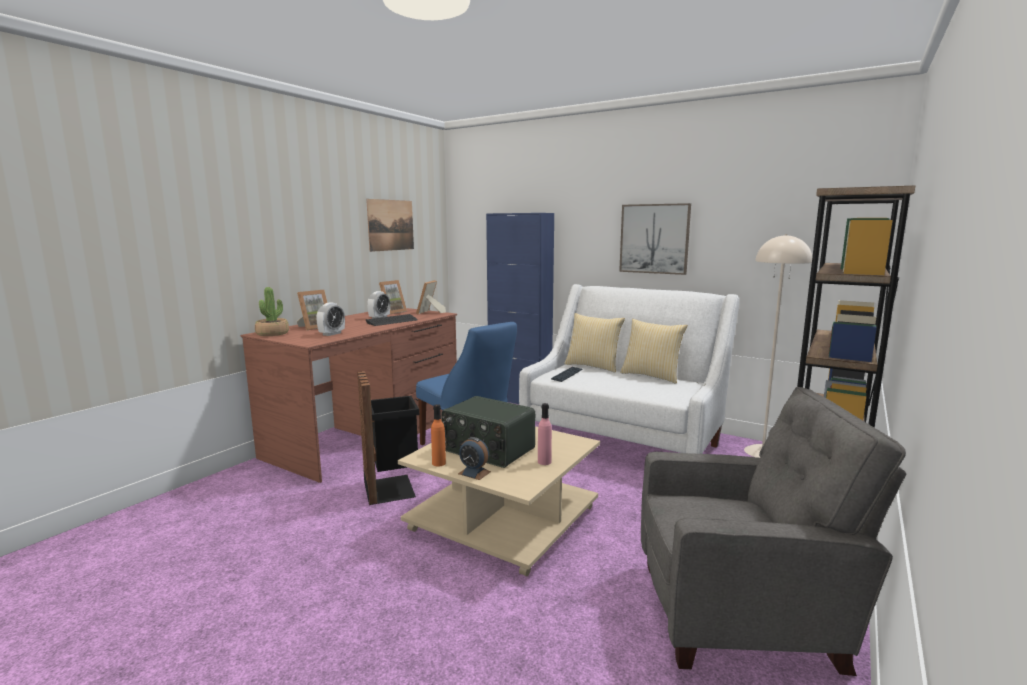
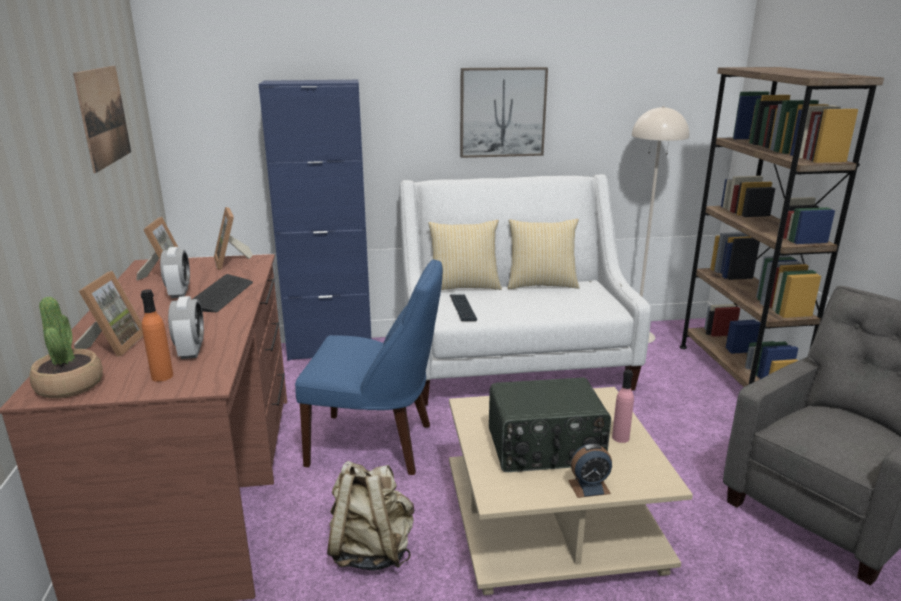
camera: 40 degrees left, 10 degrees up
black trash can [357,371,419,505] -> beige backpack [327,461,414,571]
orange bottle [431,404,446,467] -> orange bottle moved to [141,289,173,382]

